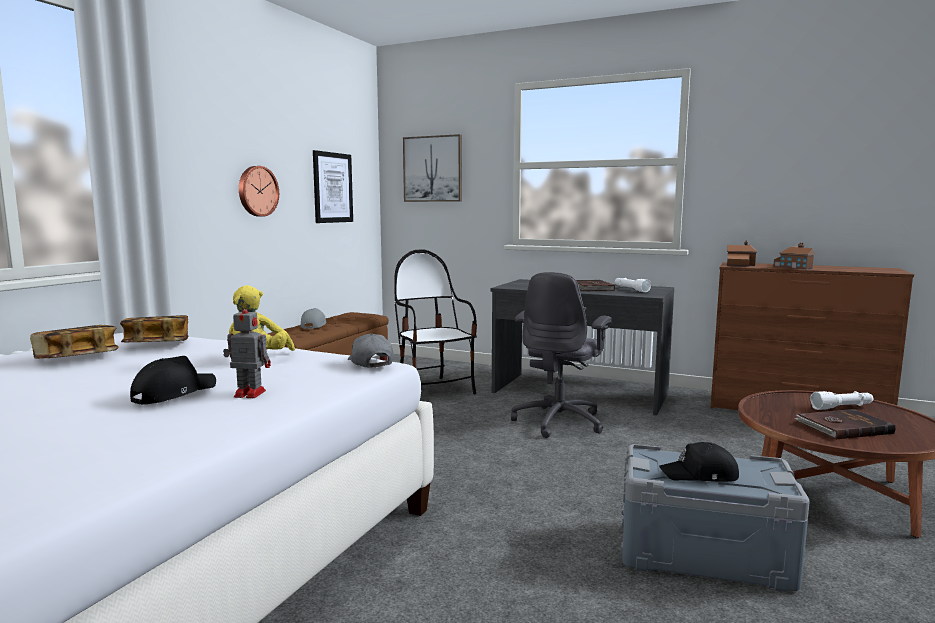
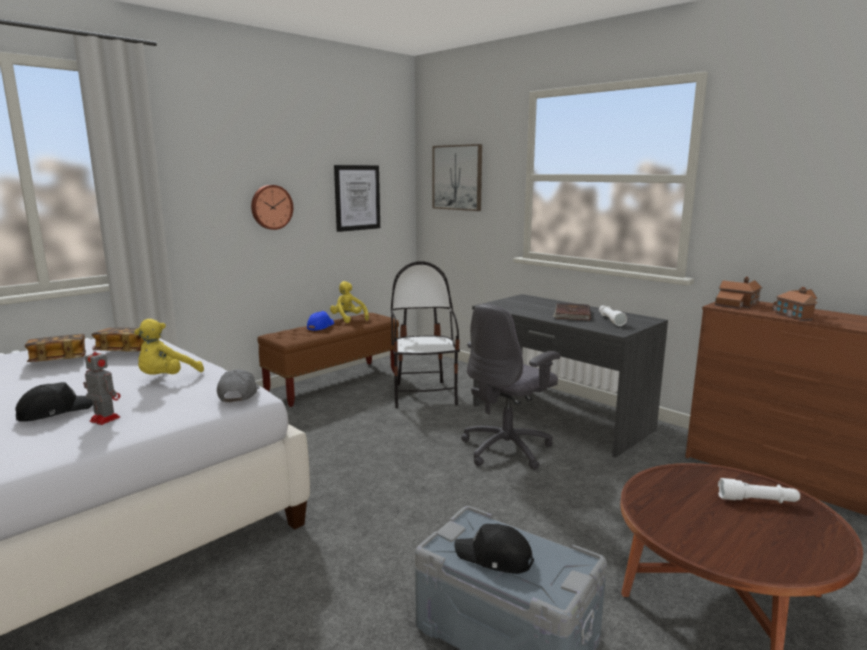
camera: 20 degrees right, 5 degrees up
grey cap [300,308,327,329] -> blue cap [307,311,334,331]
brown book [794,409,896,440] -> none
none -> yellow plush toy [330,281,369,323]

